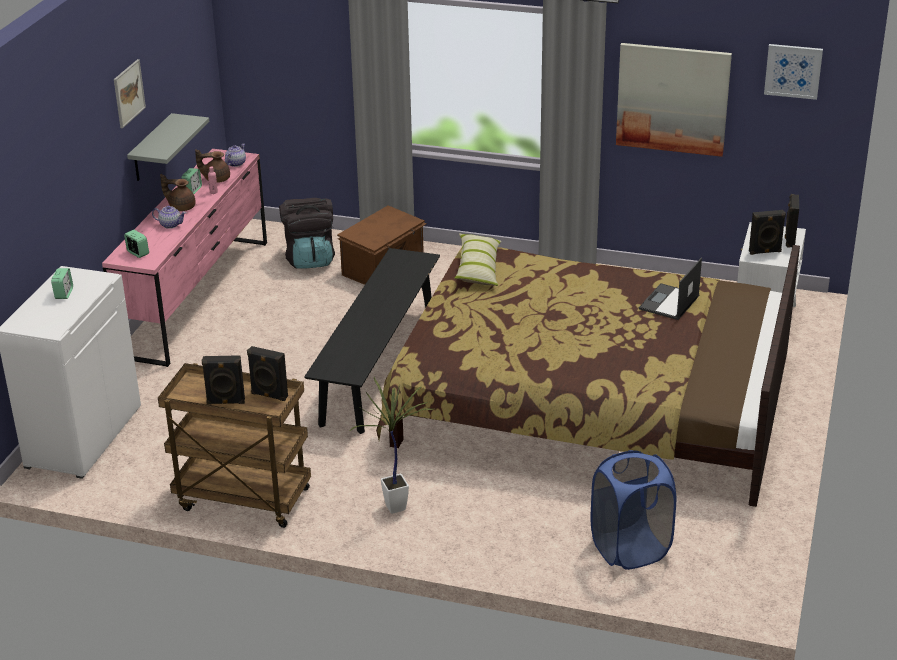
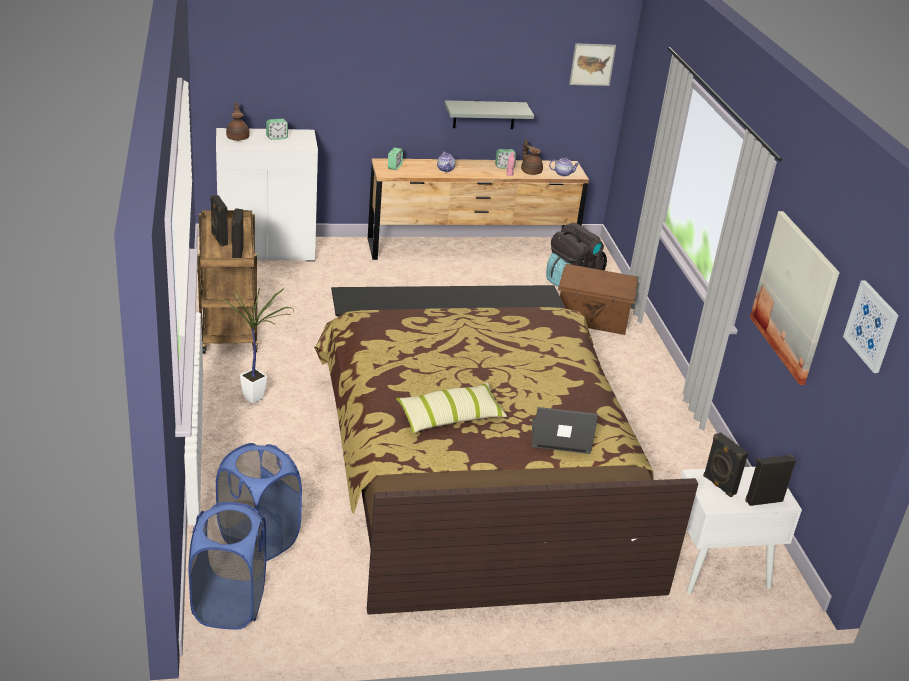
camera: 60 degrees right, 0 degrees up
pink dresser [102,149,267,367] -> brown dresser [368,158,589,260]
picture [114,59,146,128] -> picture moved to [569,43,616,86]
brown teapot [160,174,196,211] -> brown teapot moved to [226,102,250,141]
pillow [455,234,501,286] -> pillow moved to [396,382,507,433]
none -> blue laundry basket [189,502,266,630]

